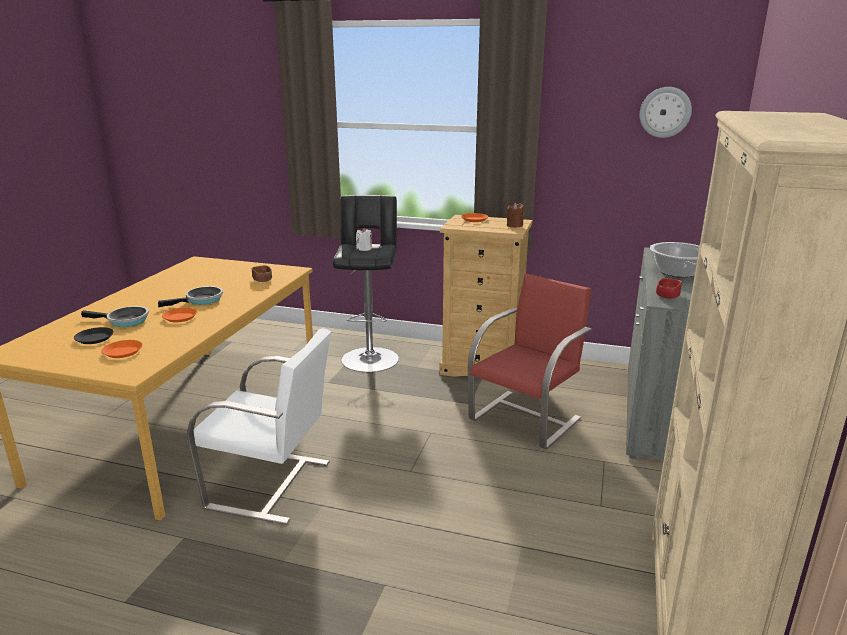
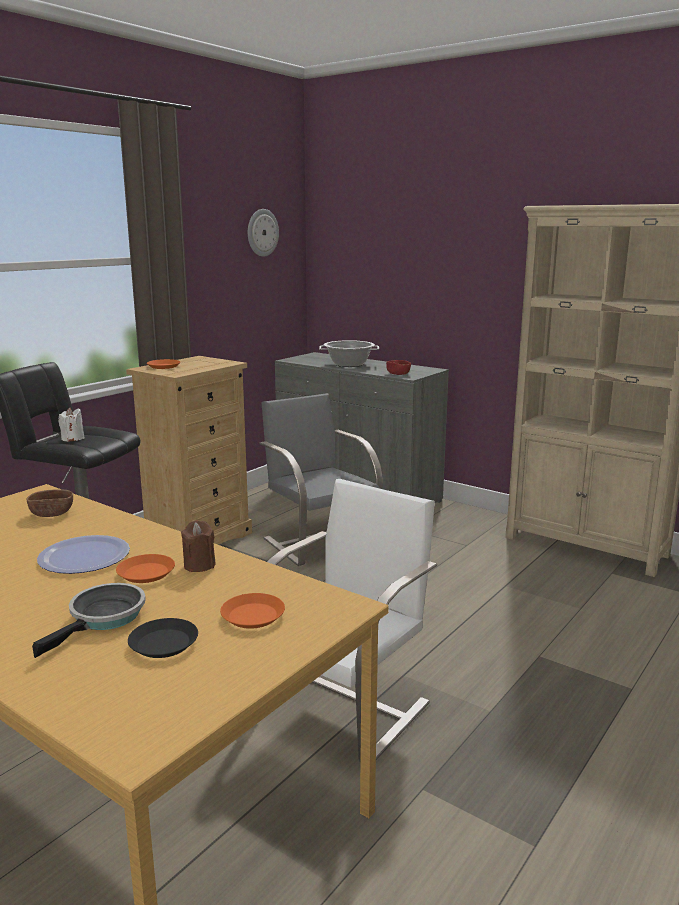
camera: 70 degrees left, 5 degrees down
frying pan [158,286,223,307] -> plate [37,535,130,574]
red chair [468,273,592,450] -> grey chair [259,393,383,566]
brown candle [506,203,524,228] -> brown candle moved to [181,520,216,572]

